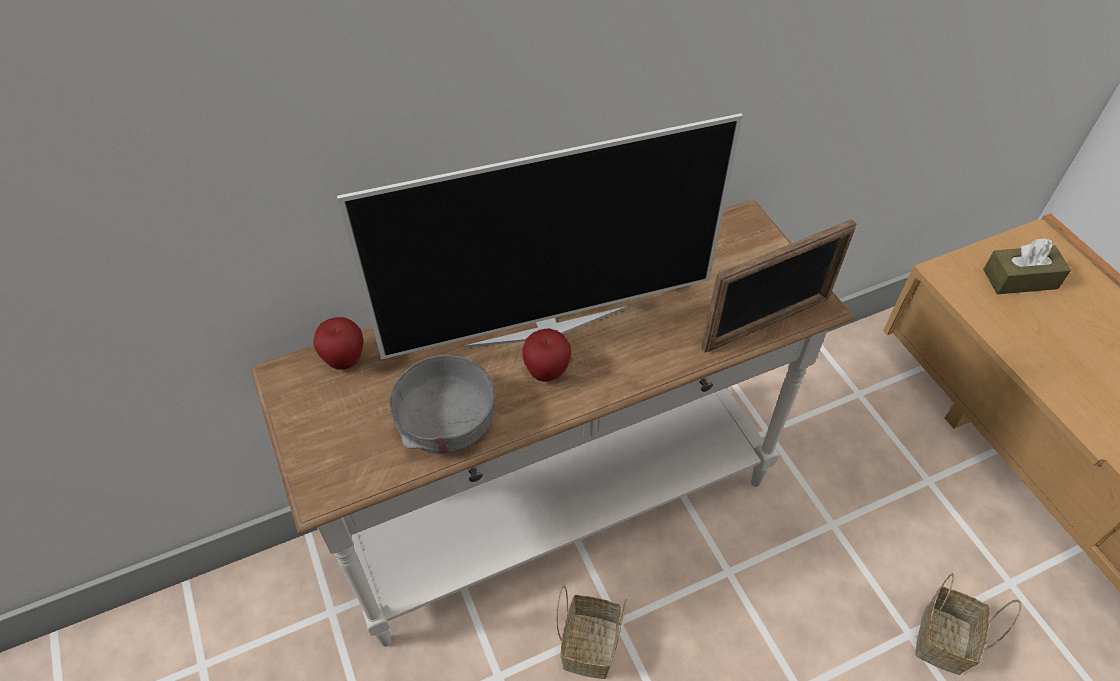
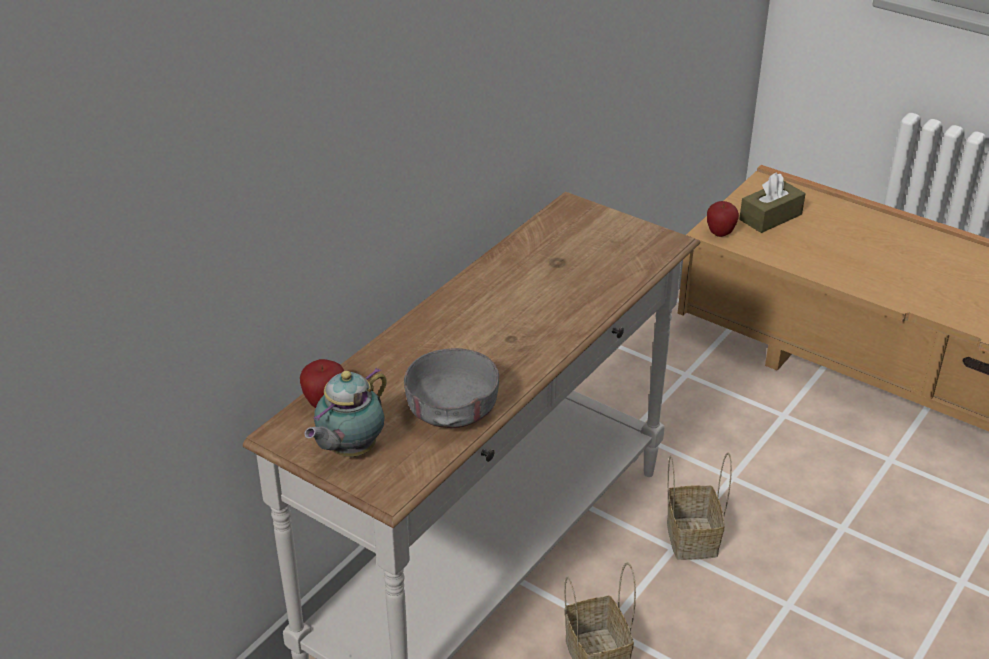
camera: 30 degrees left, 15 degrees down
television [337,113,743,360] -> none
apple [522,328,571,382] -> apple moved to [707,201,739,237]
picture frame [701,219,857,353] -> none
basket [915,573,1021,675] -> basket moved to [667,452,732,560]
none -> teapot [304,367,387,457]

